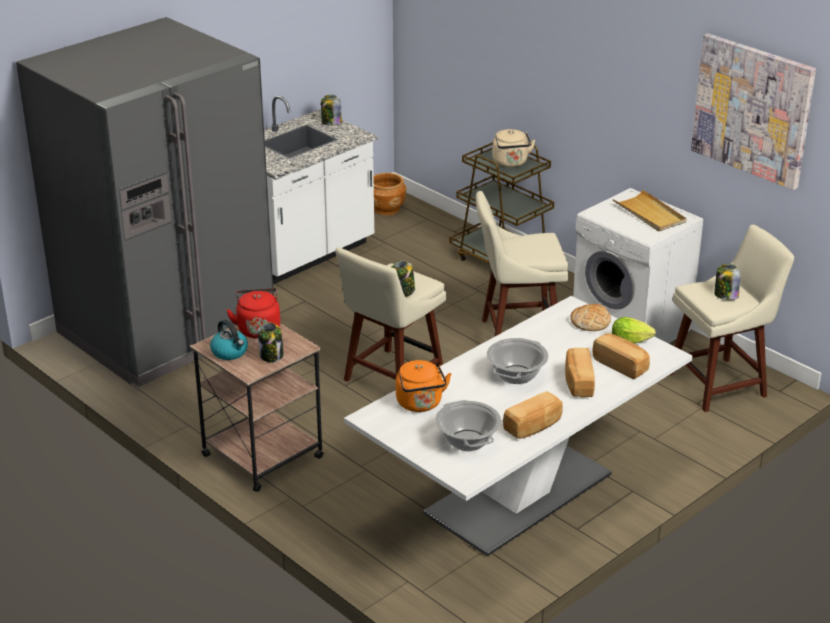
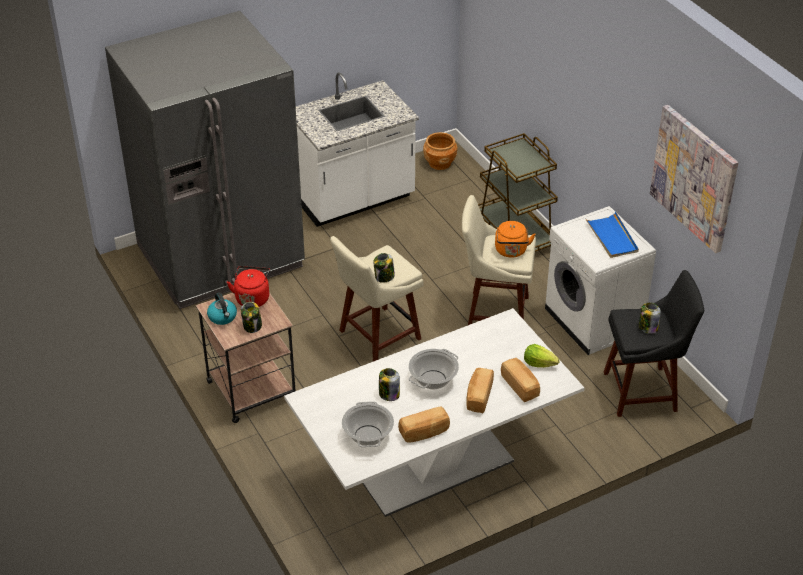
camera: 15 degrees right, 10 degrees up
jar [321,95,342,125] -> jar moved to [379,368,400,401]
orange kettle [396,360,451,412] -> orange kettle moved to [495,221,536,258]
beige kettle [492,129,536,167] -> none
bread [570,304,611,331] -> none
beige tray [613,189,687,232] -> blue tray [585,212,639,258]
beige stool [670,225,794,412] -> black stool [604,270,704,417]

